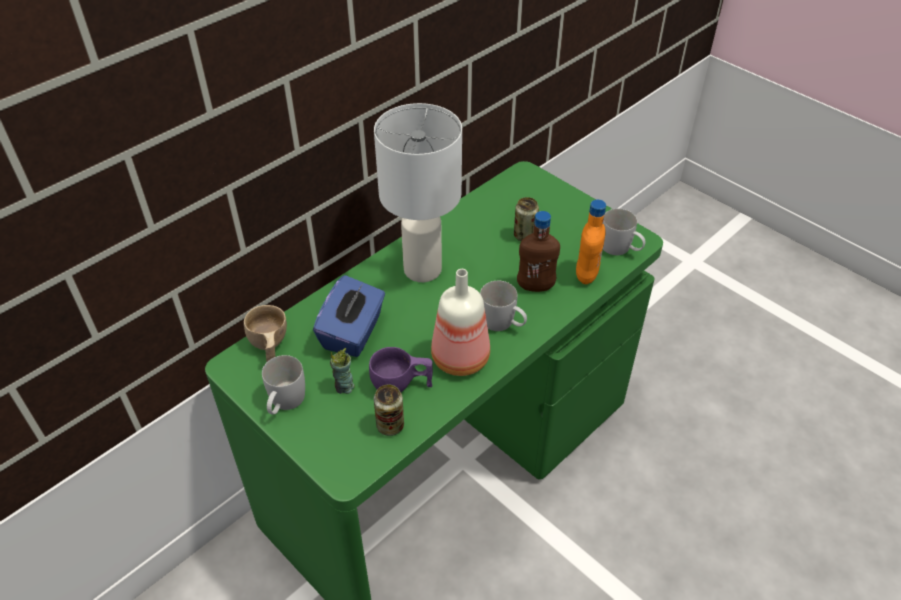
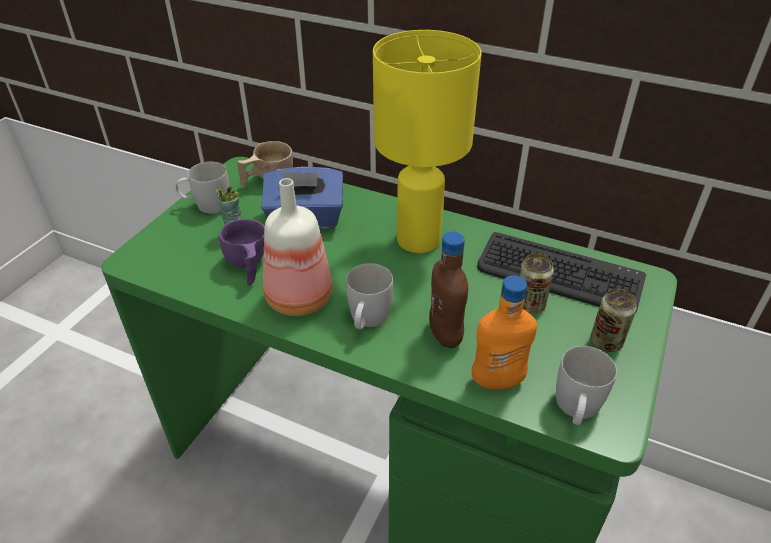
camera: 70 degrees right, 5 degrees down
white table lamp [374,103,462,282] -> yellow table lamp [373,30,481,253]
can [374,384,404,436] -> can moved to [591,289,637,352]
none -> keyboard [477,232,646,312]

